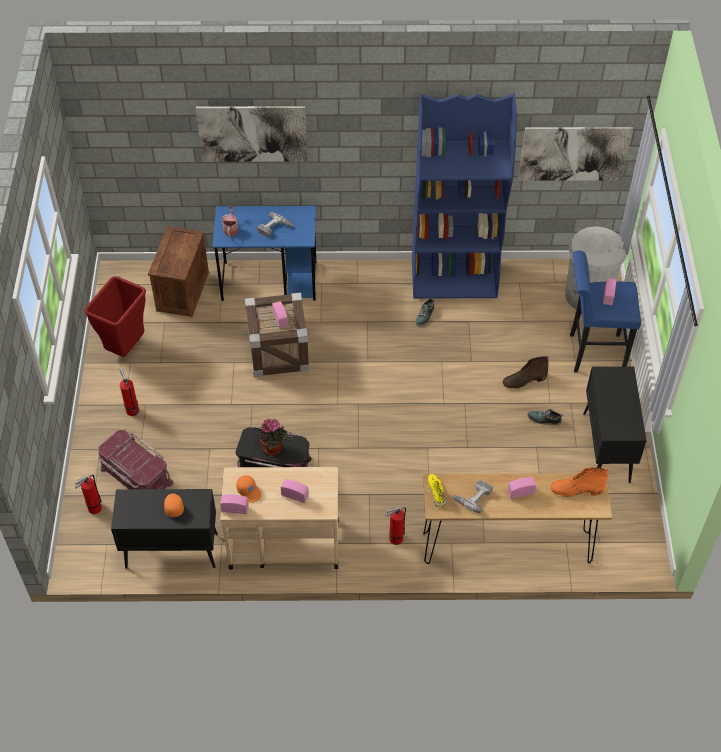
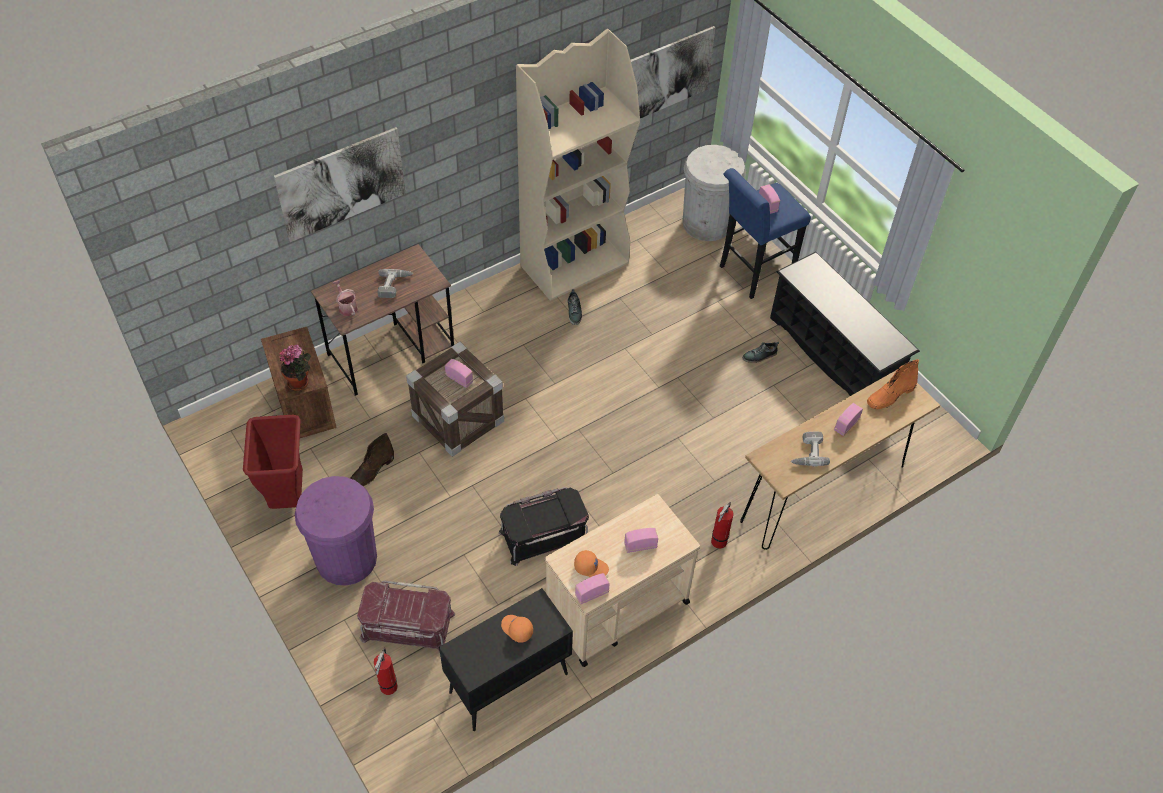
camera: 35 degrees left, 0 degrees up
fire extinguisher [120,368,139,416] -> purple trash can [295,476,377,585]
blue desk [213,206,317,301] -> brown desk [311,244,454,396]
potted plant [260,419,287,455] -> potted plant moved to [280,344,311,391]
blue bookcase [412,93,517,299] -> beige bookcase [516,29,640,301]
yellow shoe [428,474,446,507] -> none
brown boot [503,356,549,389] -> brown boot moved to [350,433,394,486]
black cabinet [583,366,647,483] -> black shoe rack [770,252,920,396]

